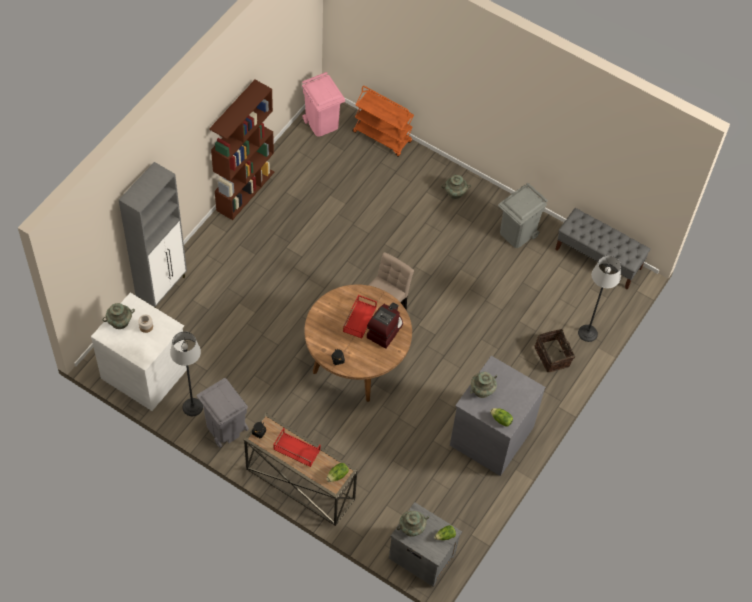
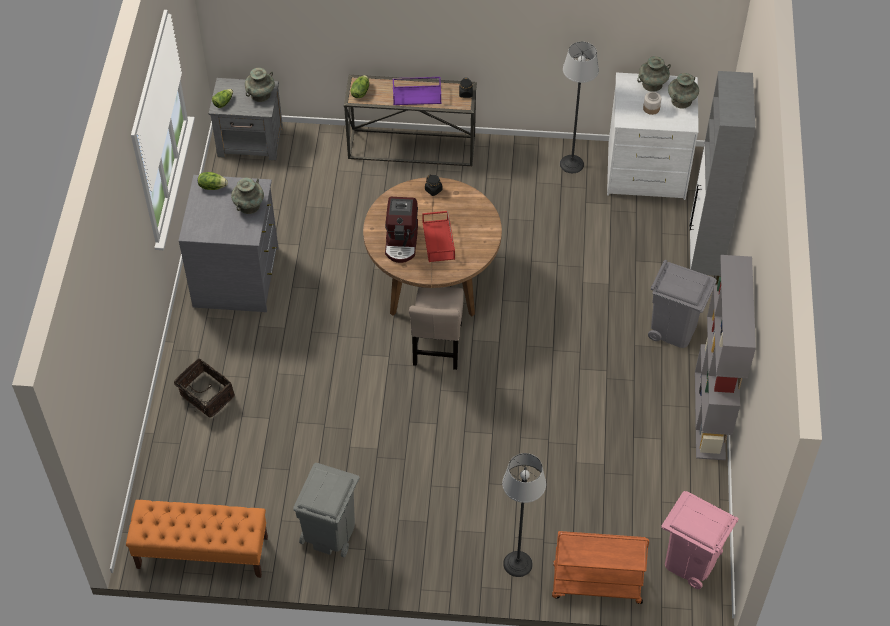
camera: 155 degrees right, 5 degrees down
grey trash can [197,378,249,448] -> grey trash can moved to [648,260,717,348]
brown bookcase [209,80,274,220] -> grey bookcase [695,255,756,460]
red tray [273,428,320,467] -> purple tray [393,77,442,105]
turquoise vase [442,175,471,199] -> turquoise vase moved to [637,56,671,92]
grey bench [555,208,650,290] -> orange bench [126,500,268,578]
floor lamp [578,255,621,342] -> floor lamp moved to [502,453,546,577]

